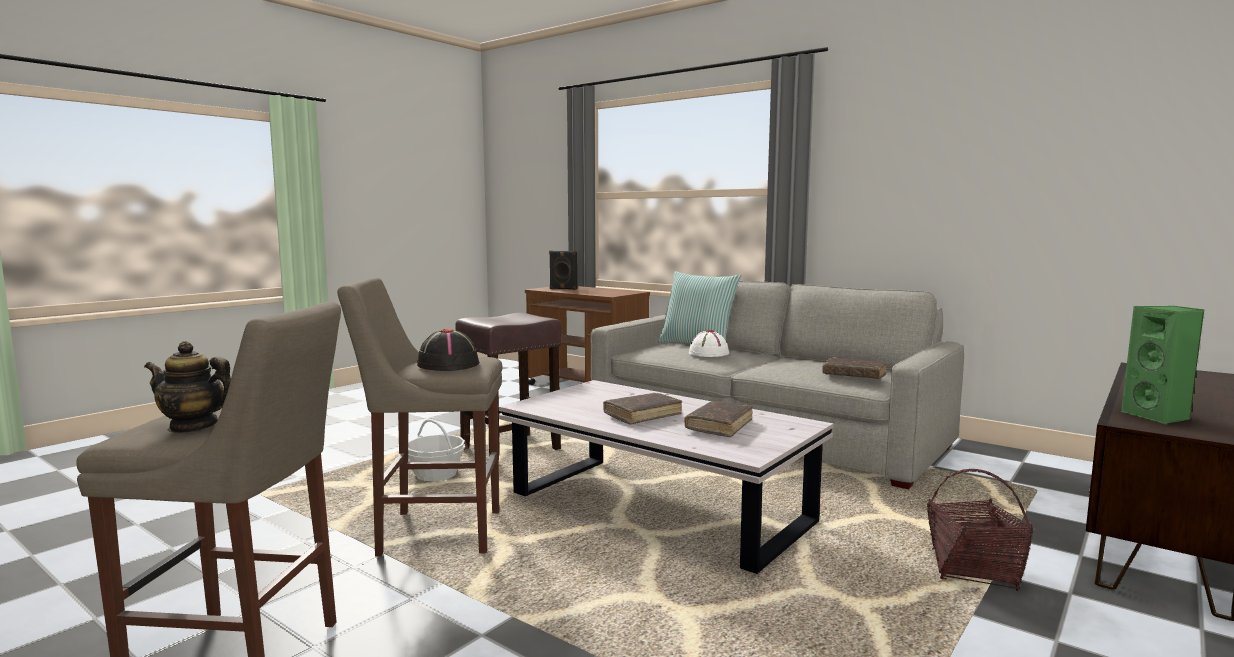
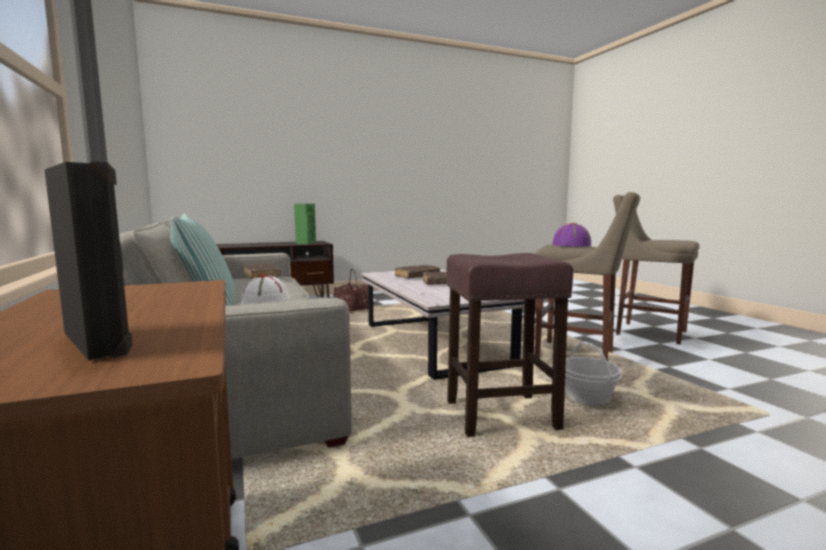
camera: 150 degrees left, 0 degrees up
teapot [144,341,231,433] -> none
black hat [417,329,480,371] -> purple hat [552,223,591,247]

